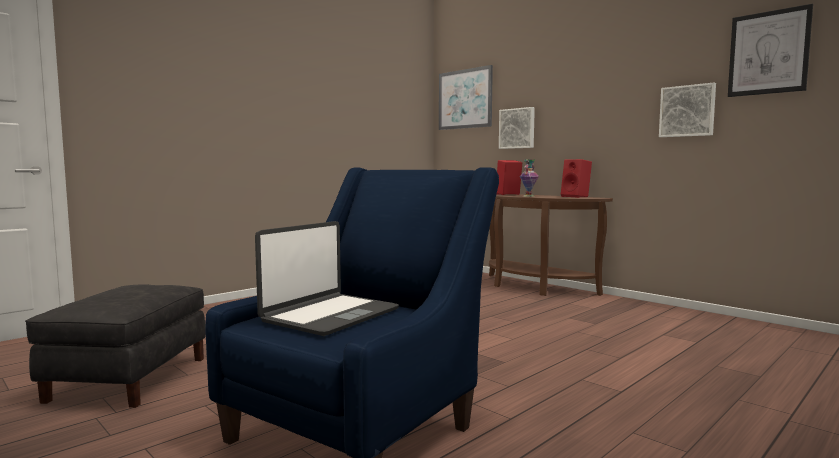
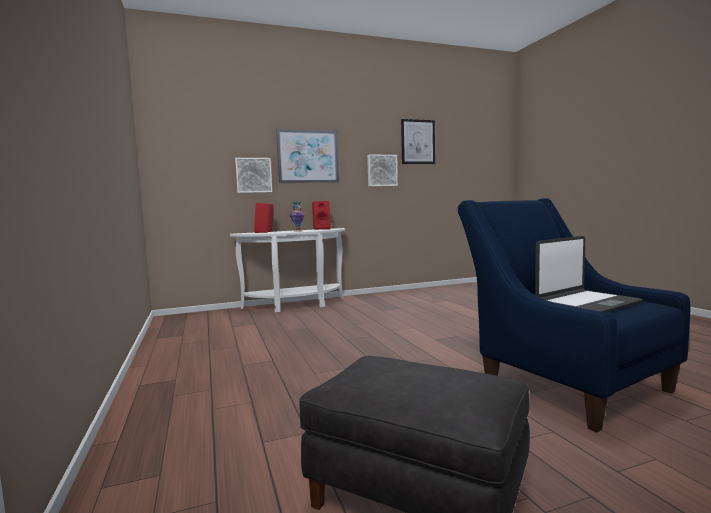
camera: 65 degrees left, 0 degrees up
laptop [255,221,399,336] -> laptop turned 90 degrees clockwise [535,236,643,313]
picture [439,65,493,130] -> picture moved to [276,129,339,183]
brown console table [489,194,613,296] -> white console table [230,228,345,312]

